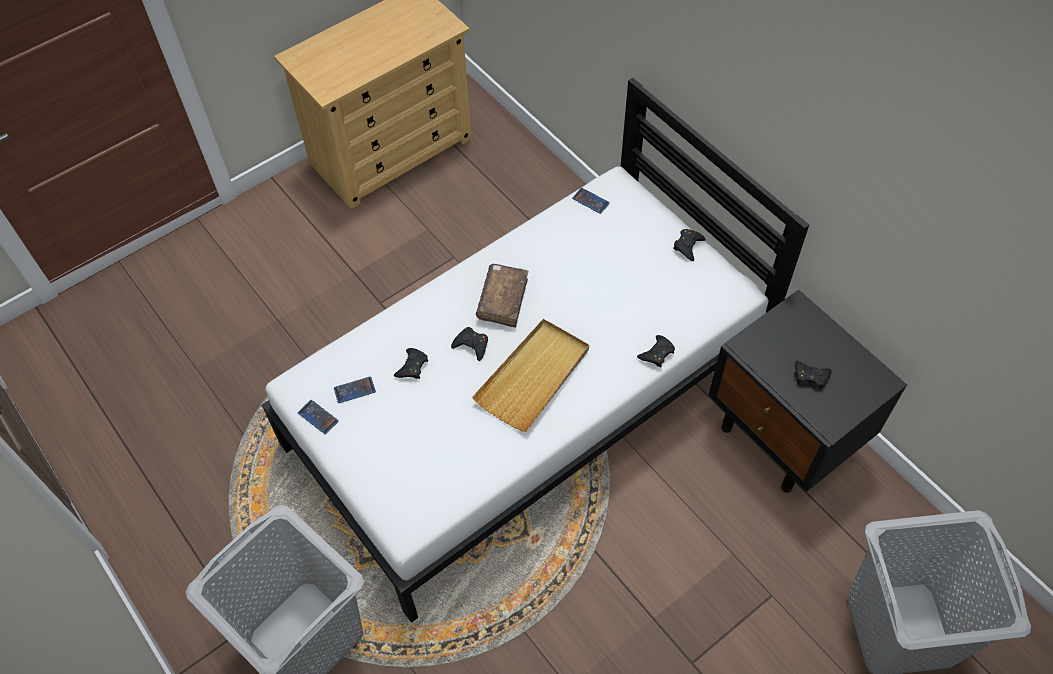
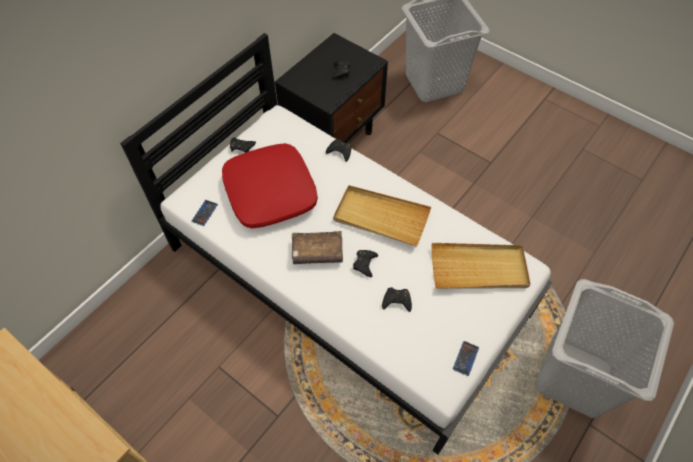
camera: 105 degrees left, 0 degrees up
phone [334,377,376,403] -> none
none -> red pillow [222,143,318,228]
none -> beige tray [431,243,531,289]

